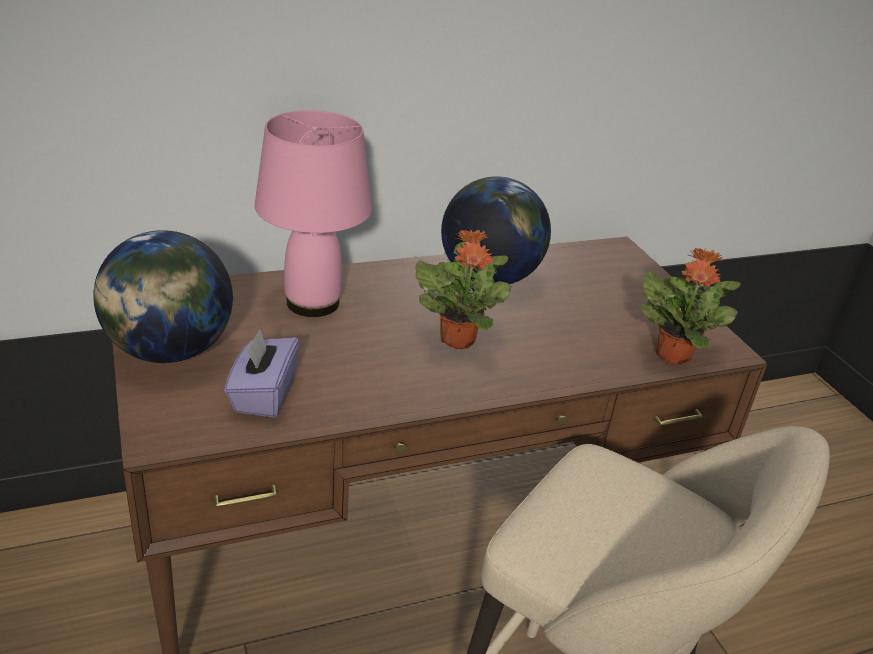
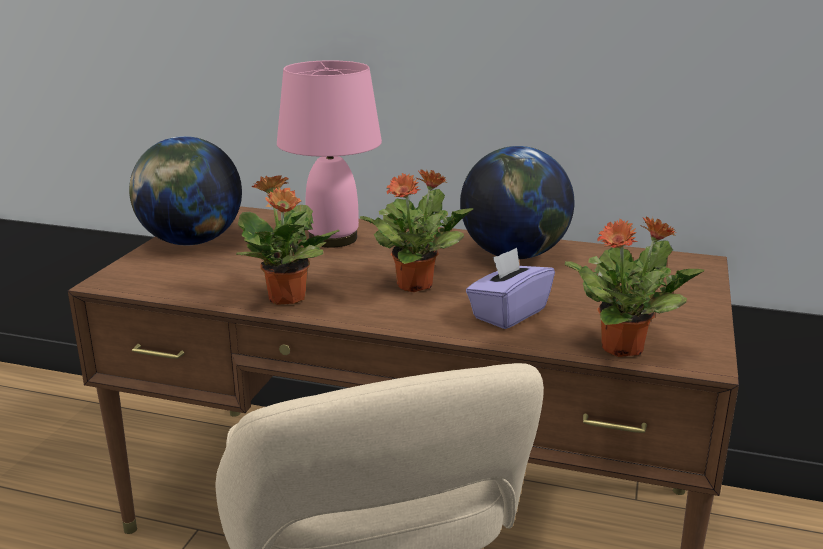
camera: 40 degrees right, 10 degrees down
purple tissue box [225,329,300,418] -> purple tissue box moved to [466,248,555,329]
none -> potted plant [236,175,339,305]

